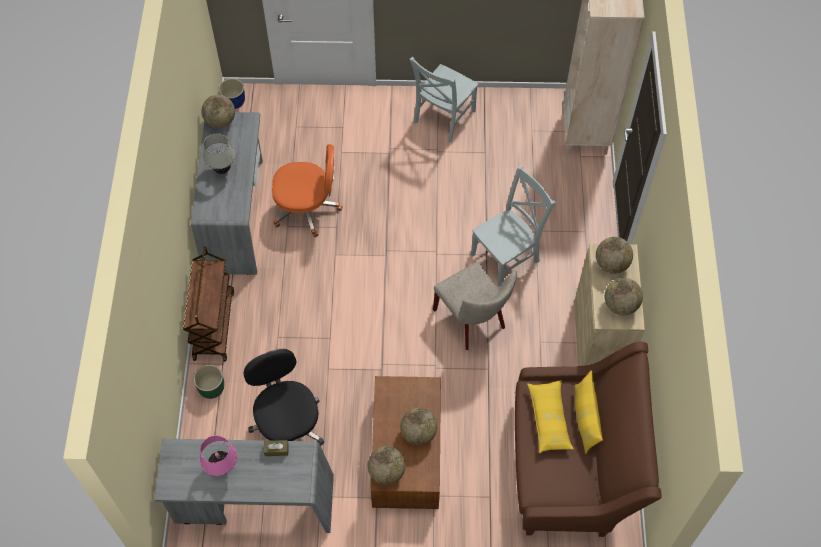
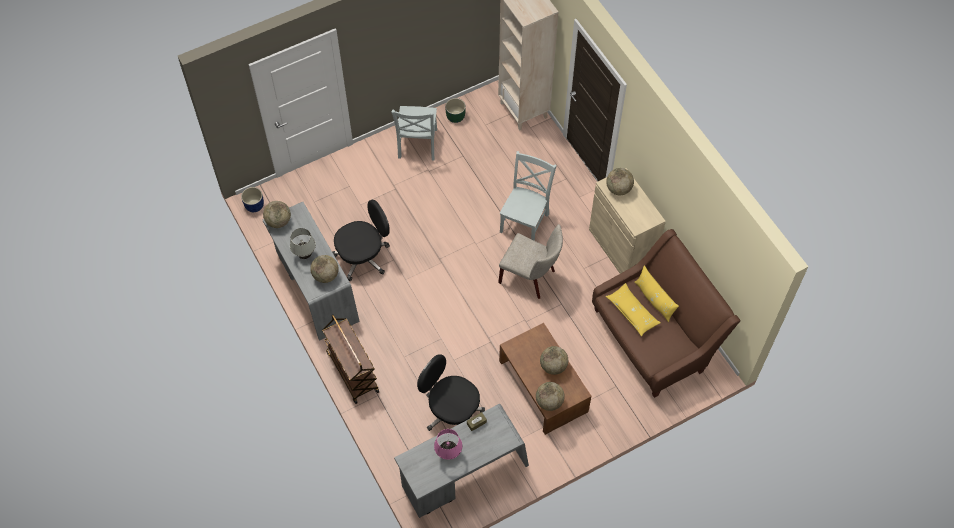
camera: 30 degrees left, 0 degrees up
green planter [193,365,224,399] -> green planter moved to [445,98,466,123]
orange office chair [272,144,343,237] -> black office chair [332,200,390,281]
globe [605,278,643,315] -> globe moved to [310,255,339,283]

